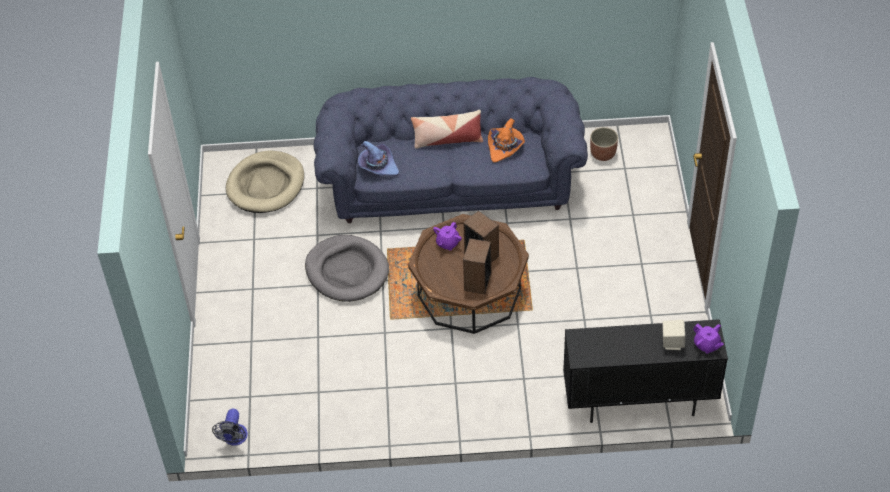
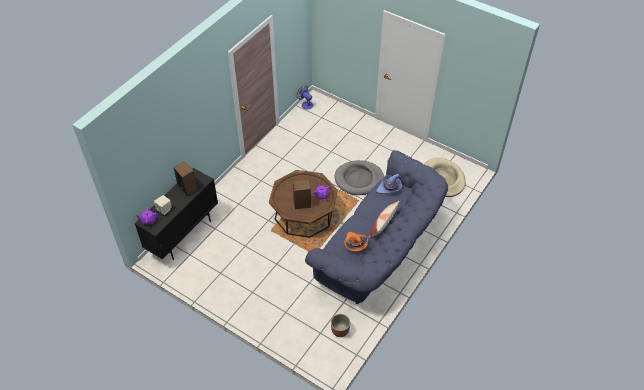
camera: 125 degrees right, 0 degrees up
speaker [463,238,491,294] -> speaker moved to [173,161,198,196]

